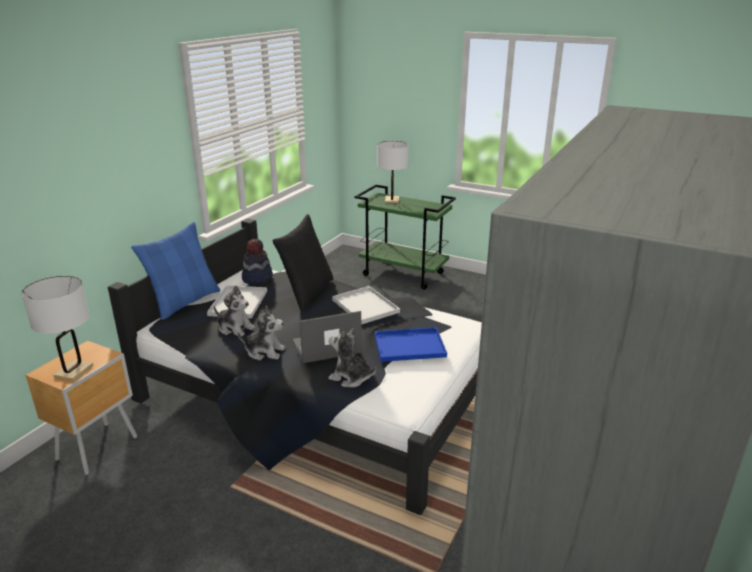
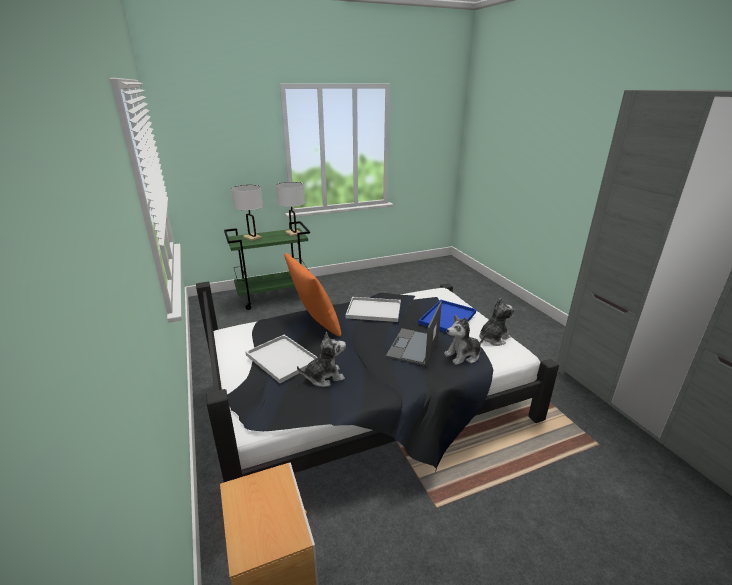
camera: 50 degrees left, 0 degrees up
white table lamp [21,276,93,381] -> white table lamp moved to [276,182,305,237]
blue pillow [131,222,220,320] -> none
plush toy [238,306,285,360] -> plush toy moved to [479,298,514,346]
hat [242,239,273,285] -> none
black pillow [272,214,334,311] -> orange pillow [284,253,341,337]

